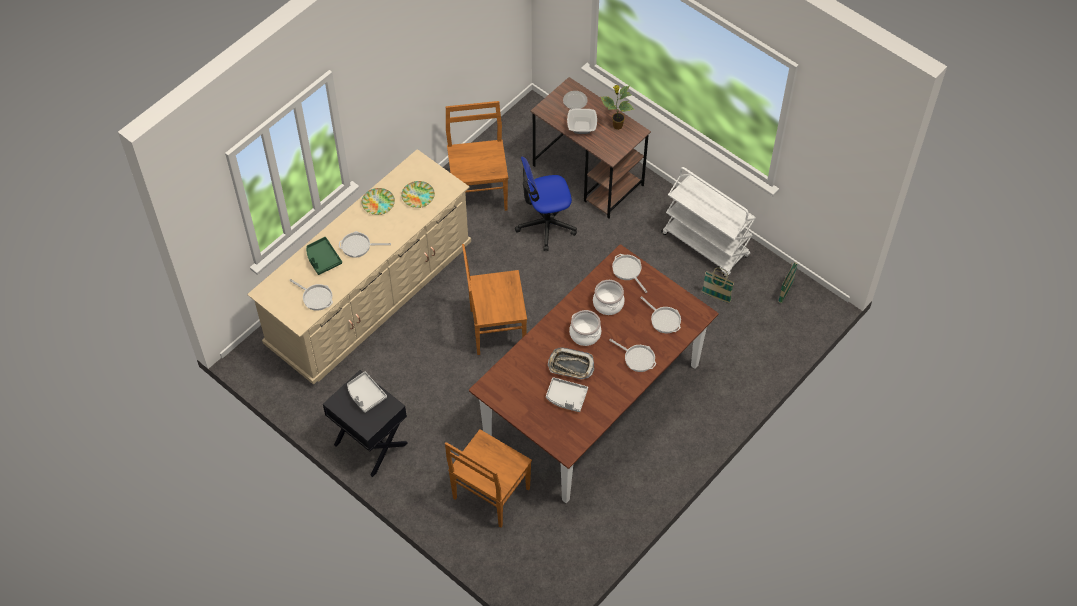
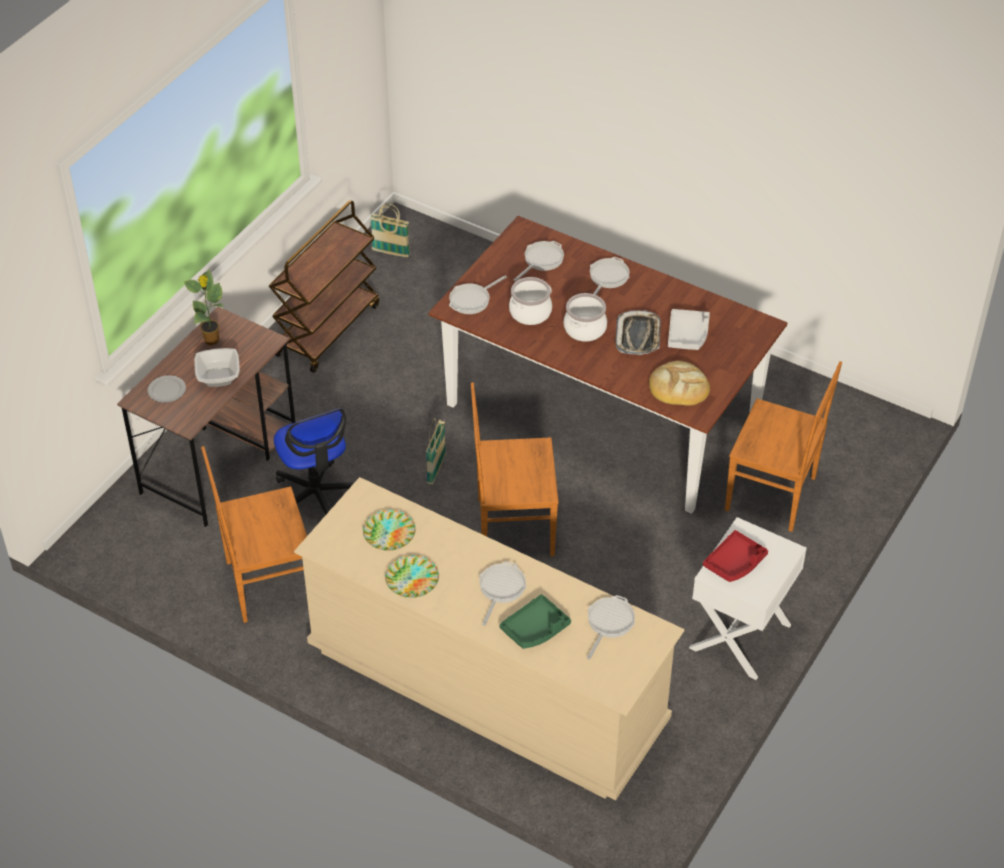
camera: 100 degrees left, 10 degrees down
black nightstand [323,370,408,477] -> white nightstand [689,517,807,680]
frying pan [339,231,391,258] -> frying pan turned 150 degrees counterclockwise [479,561,526,626]
grey tray [347,372,387,413] -> red tray [703,530,768,582]
brown chair [462,244,527,355] -> brown chair turned 105 degrees clockwise [471,382,559,556]
white cart [662,167,756,277] -> brown cart [269,200,379,373]
basket [701,268,734,303] -> basket moved to [426,418,446,485]
none -> bread [649,361,710,406]

